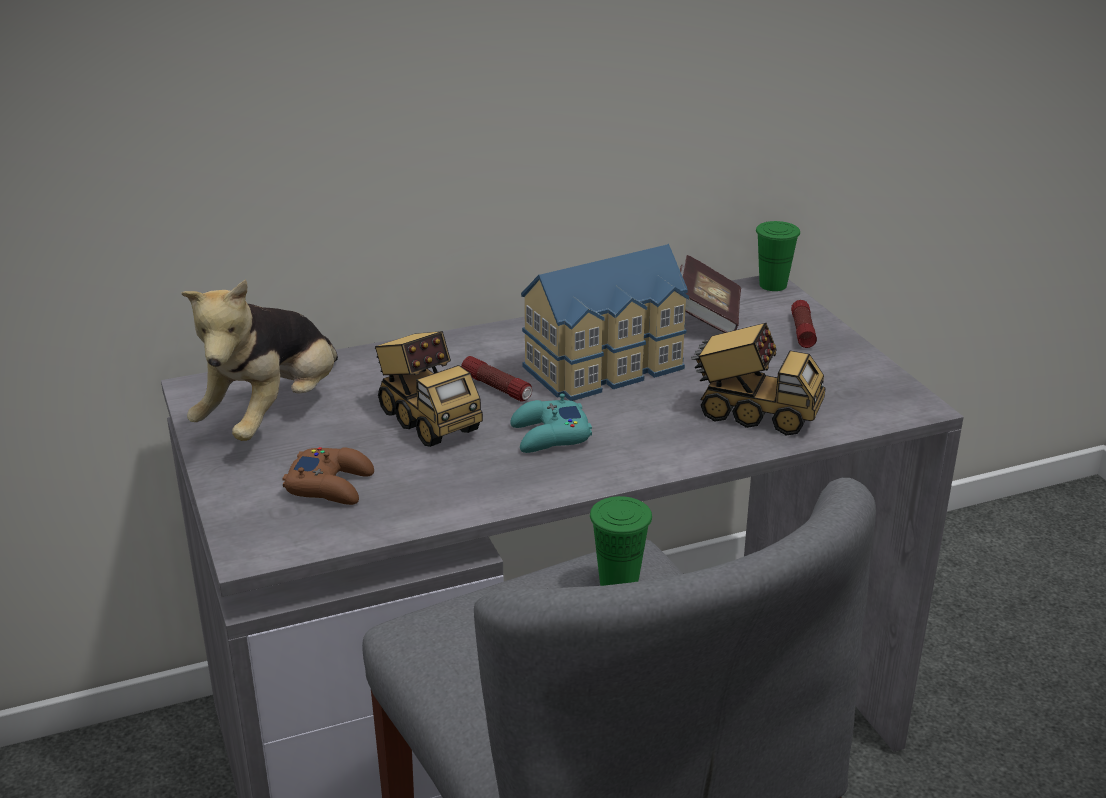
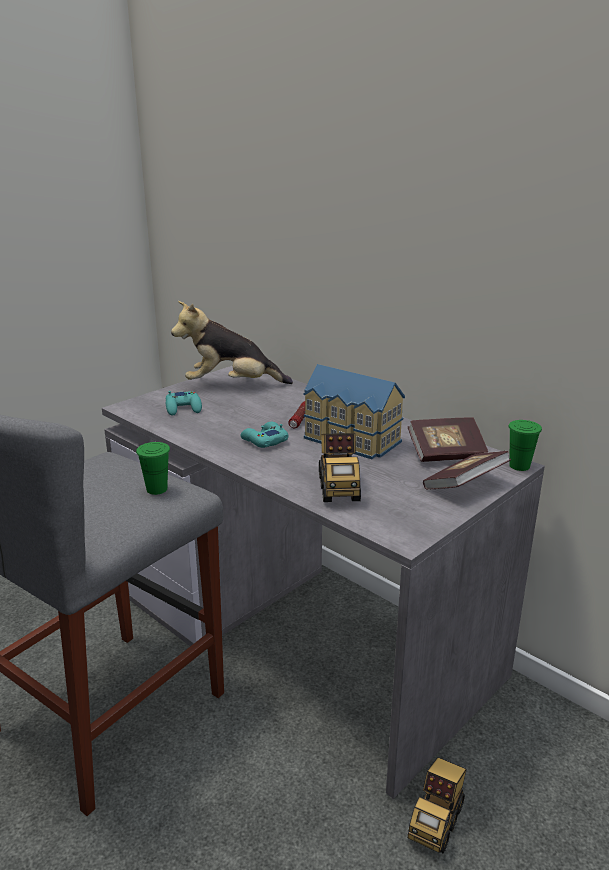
camera: 65 degrees right, 5 degrees down
brown game controller [282,447,374,505] -> turquoise game controller [166,391,202,416]
toy truck [374,331,483,447] -> toy truck moved to [408,757,466,854]
flashlight [791,300,817,348] -> book [423,451,511,489]

